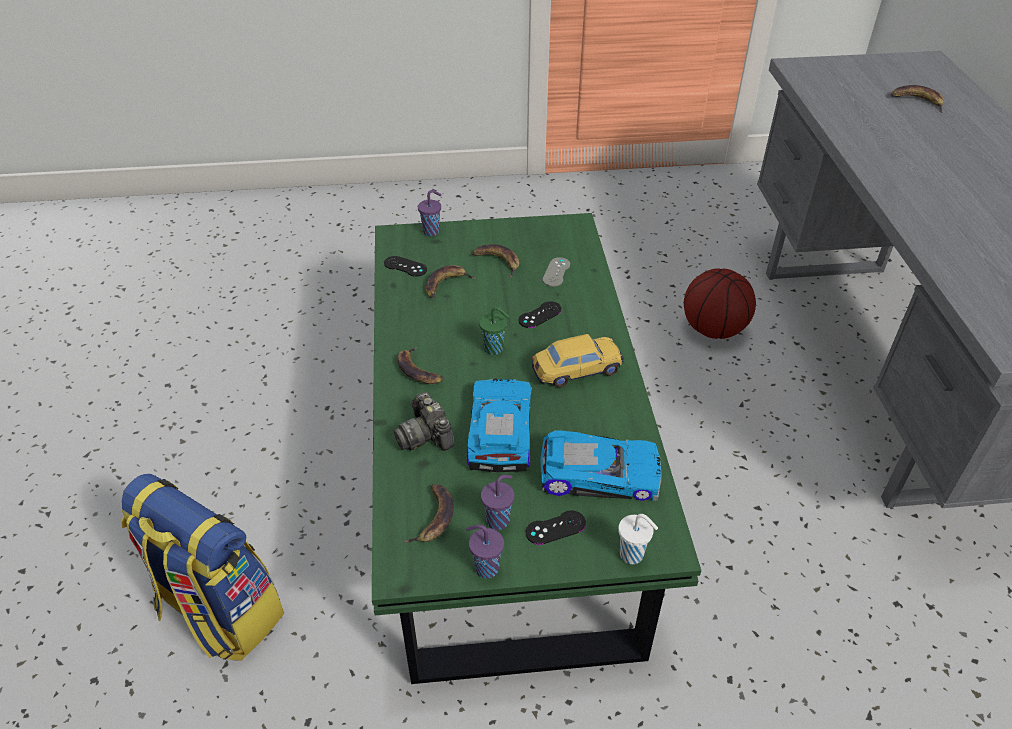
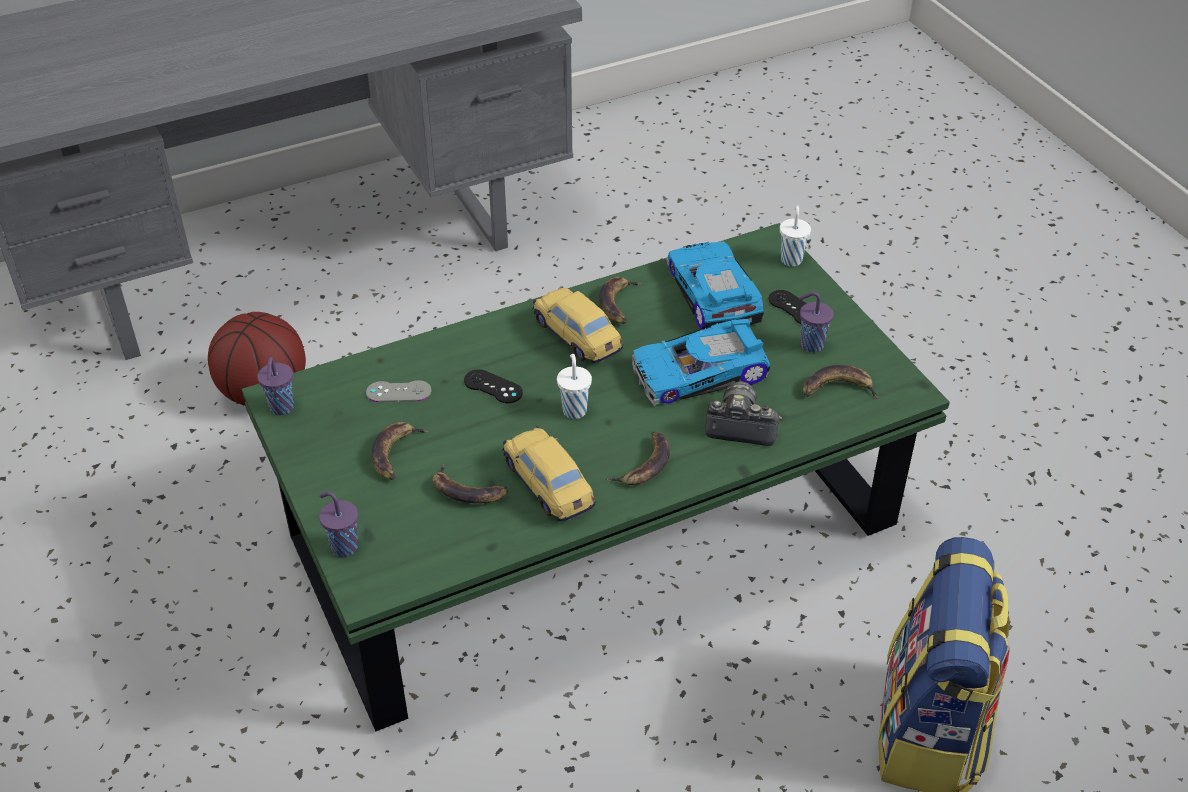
camera: 110 degrees left, 0 degrees up
black game controller [384,256,427,277] -> none
camera [394,392,454,451] -> camera turned 120 degrees counterclockwise [705,381,782,446]
purple cup [466,524,504,578] -> purple cup moved to [257,357,294,415]
green cup [479,307,510,355] -> white cup [557,354,592,419]
banana [891,85,944,112] -> banana moved to [599,277,642,324]
none -> toy car [502,426,596,521]

